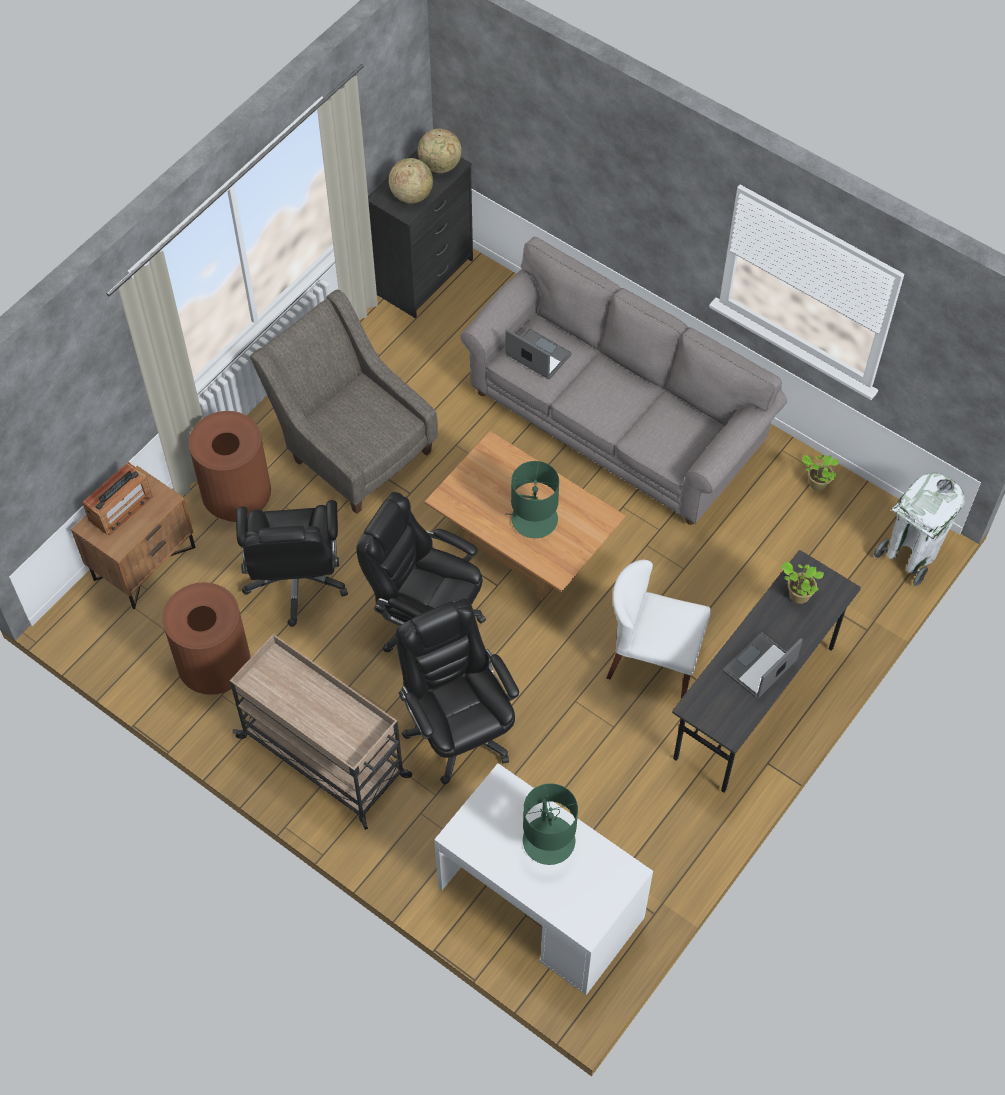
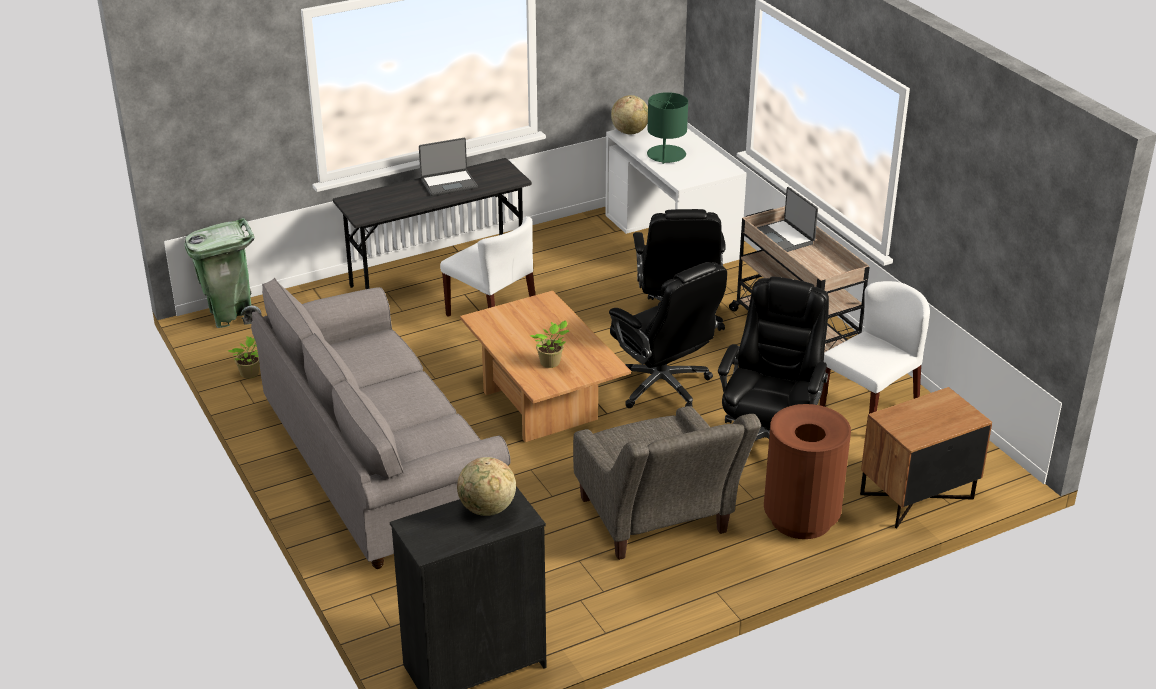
camera: 155 degrees left, 25 degrees down
radio [82,462,153,535] -> none
brown trash can [162,582,251,695] -> white chair [820,281,930,414]
globe [418,129,462,173] -> globe moved to [611,95,648,134]
green table lamp [505,461,559,538] -> none
laptop [506,328,571,379] -> laptop moved to [757,187,818,252]
potted plant [781,562,824,604] -> potted plant moved to [530,320,569,368]
white trash can [874,473,965,587] -> green trash can [185,218,261,328]

